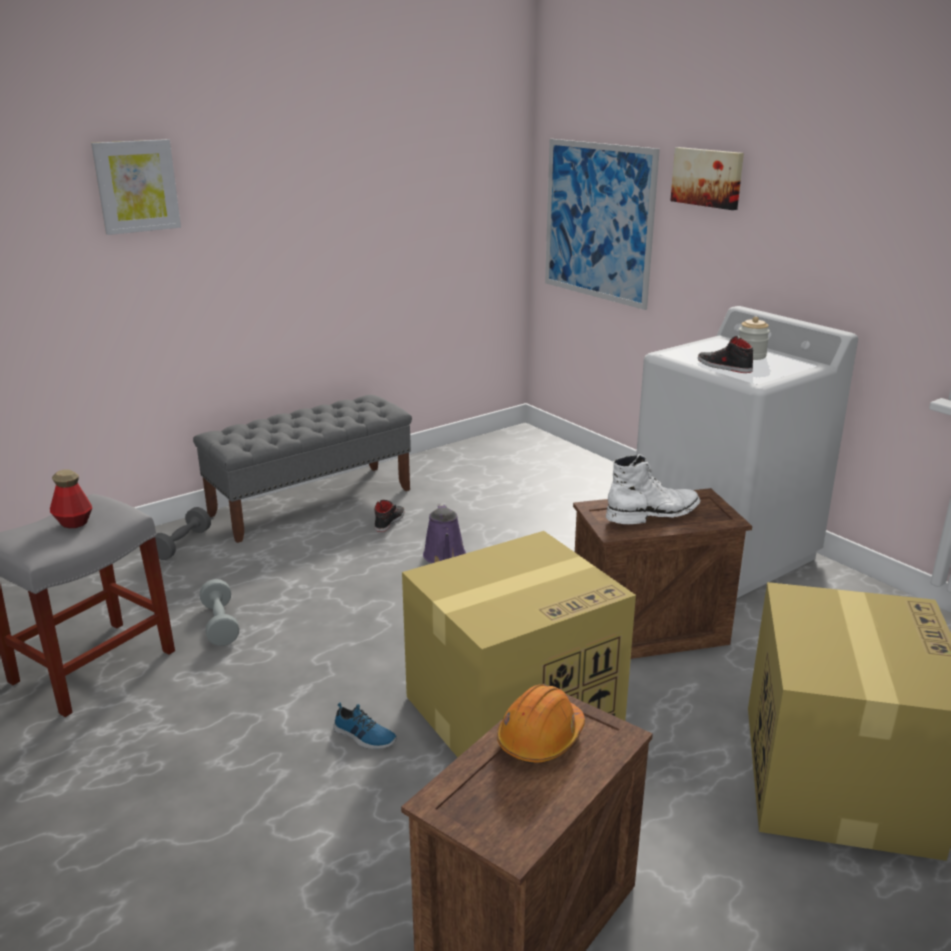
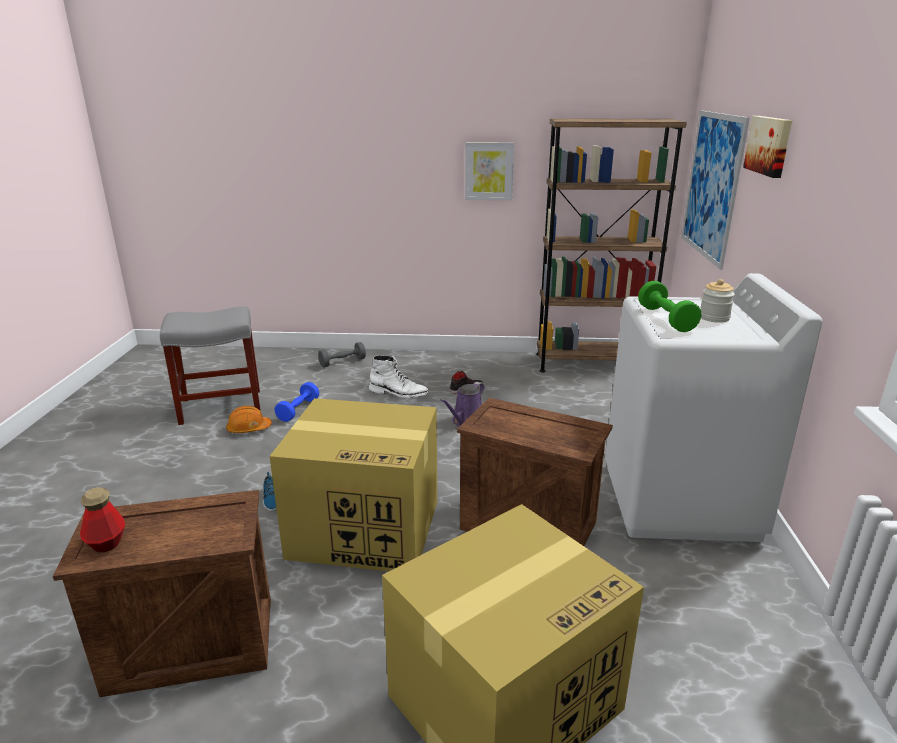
camera: 40 degrees right, 0 degrees up
bottle [50,469,92,528] -> bottle moved to [80,487,125,552]
picture [91,139,181,235] -> picture moved to [465,142,514,200]
grey bench [193,395,412,543] -> none
grey dumbbell [200,579,239,646] -> blue dumbbell [274,382,319,422]
orange hard hat [497,684,585,764] -> orange hard hat moved to [226,406,272,433]
white boot [606,454,700,524] -> white boot moved to [369,355,429,398]
black shoe [698,336,753,373] -> green dumbbell [638,281,701,332]
none -> brown bookcase [536,118,687,373]

